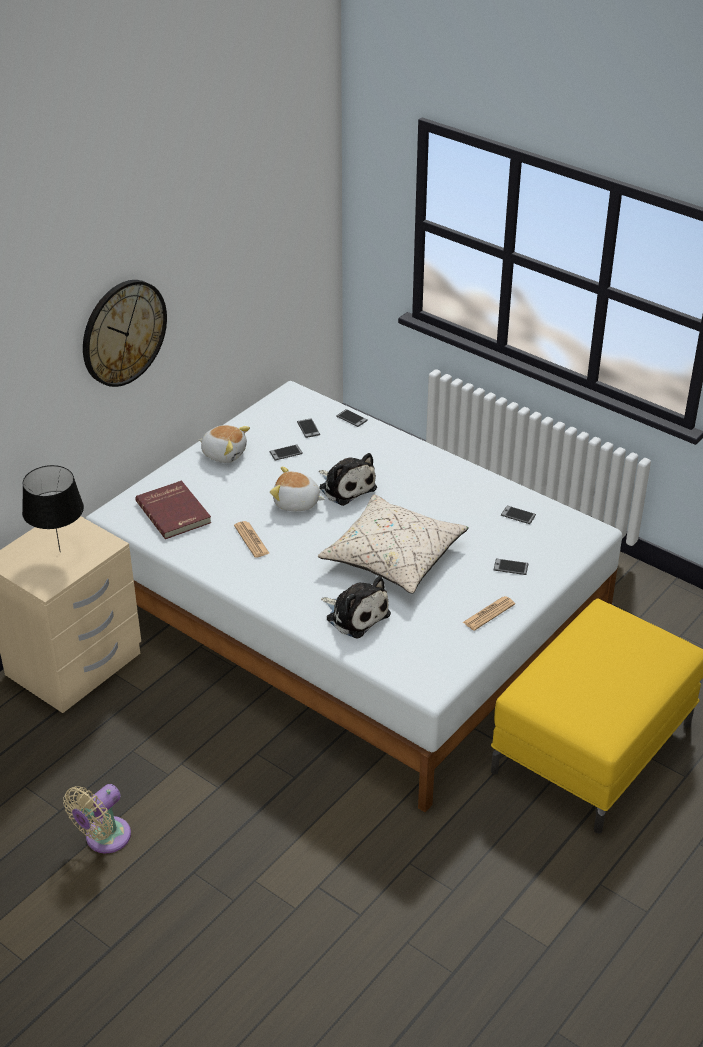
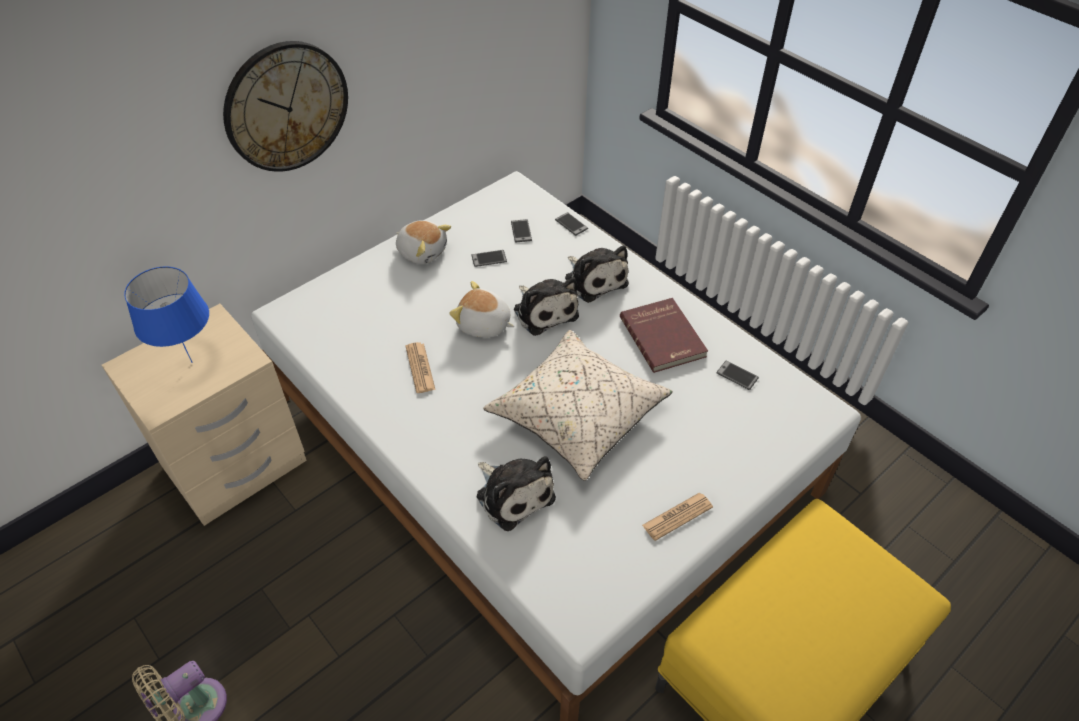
camera: 10 degrees right, 10 degrees up
black table lamp [22,465,84,552] -> blue table lamp [124,266,209,363]
red book [135,480,212,539] -> red book moved to [620,298,708,373]
phone [494,558,528,575] -> none
none -> plush toy [565,245,629,303]

